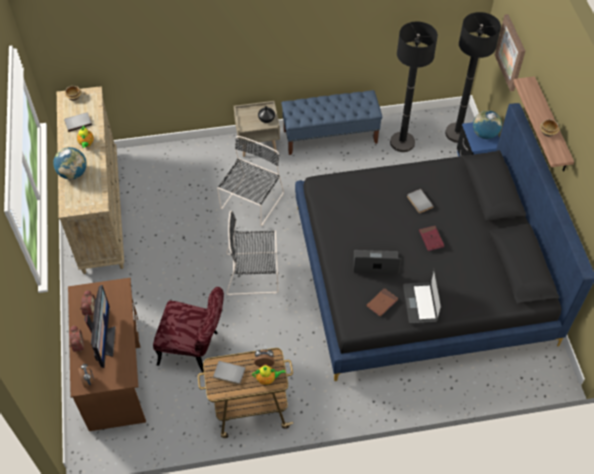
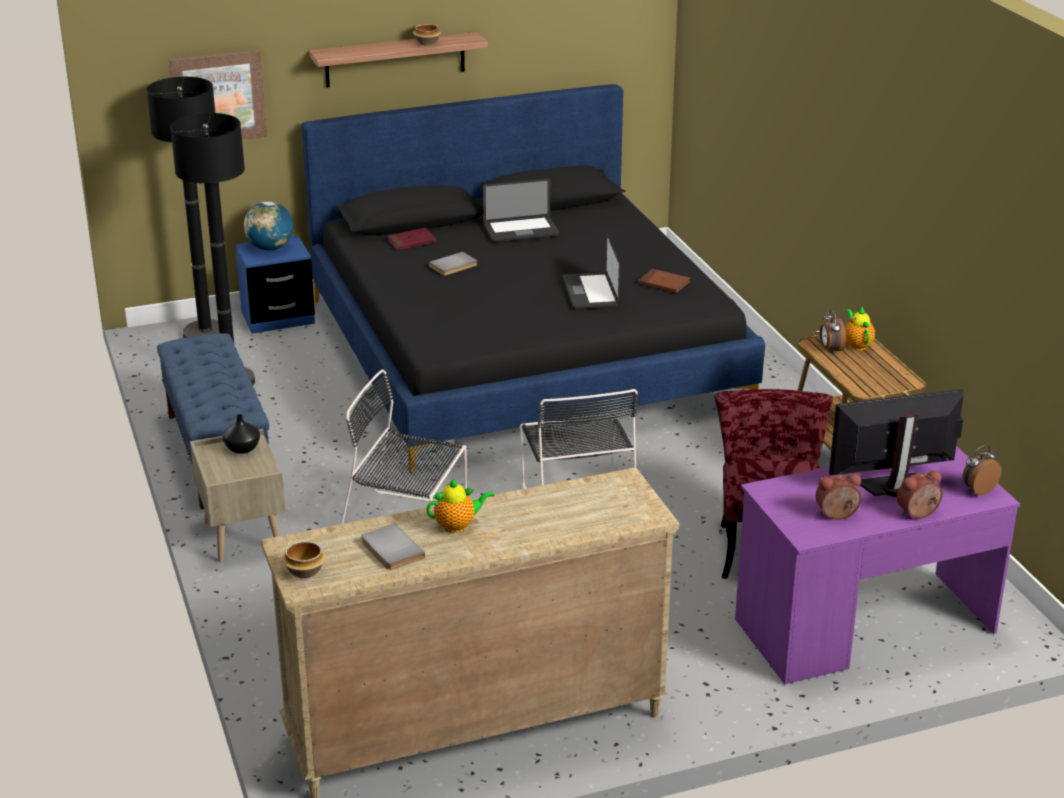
camera: 100 degrees left, 25 degrees down
globe [53,147,87,180] -> none
brown desk [68,278,146,431] -> purple desk [735,446,1020,684]
grey book [213,361,246,385] -> none
laptop [403,267,441,324] -> laptop moved to [483,179,560,243]
red book [419,226,444,251] -> red book moved to [387,228,436,250]

